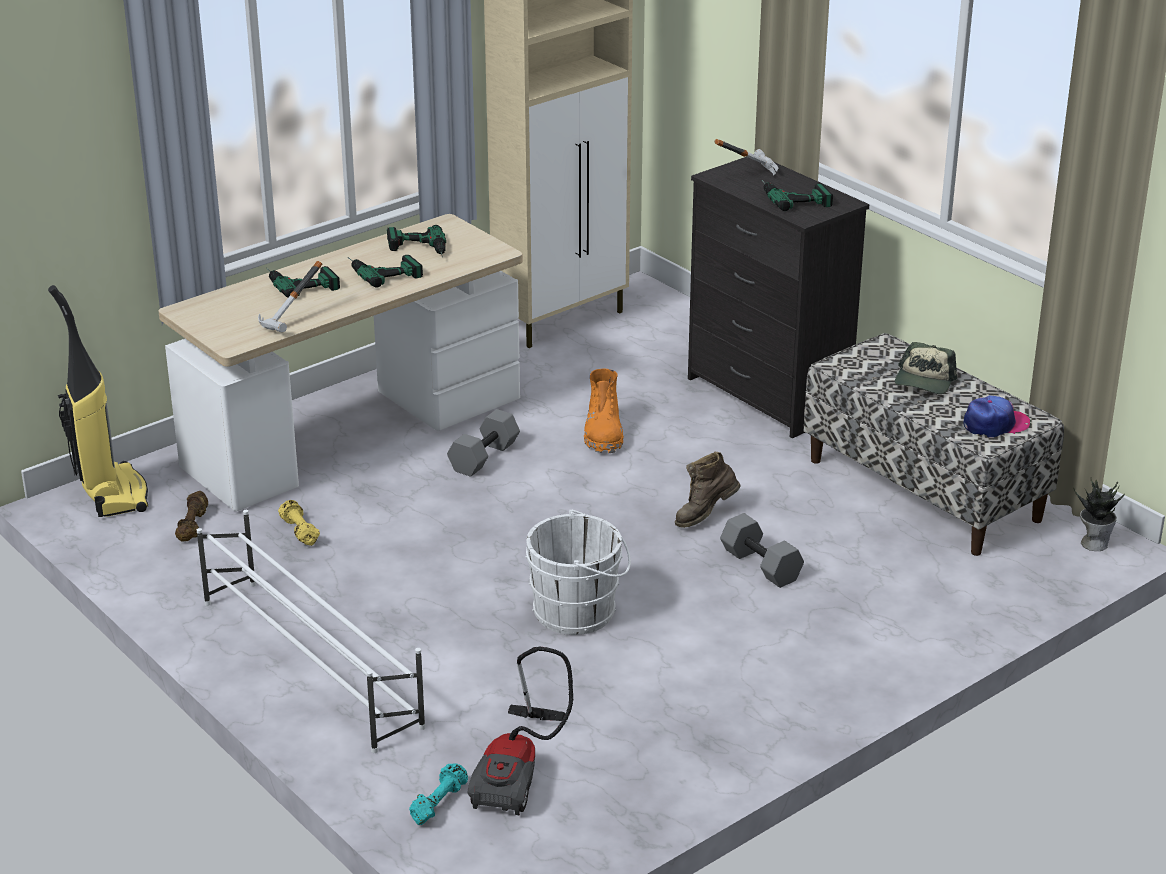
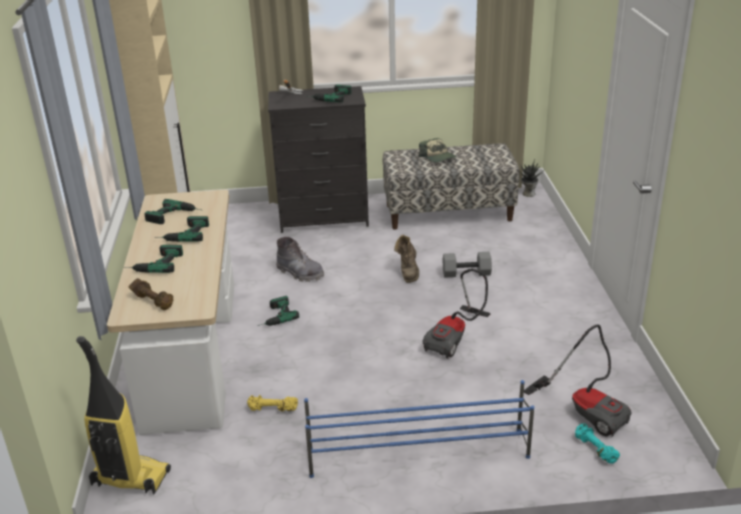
camera: 55 degrees left, 0 degrees up
brown dumbbell [175,491,208,542] -> brown dumbbell moved to [129,278,173,310]
white shoe rack [197,510,426,753] -> blue shoe rack [304,380,534,478]
hammer [258,261,322,332] -> none
grey dumbbell [447,409,520,477] -> power drill [257,296,299,326]
white bucket [525,509,631,635] -> vacuum cleaner [422,269,490,359]
orange boot [584,369,624,453] -> grey boot [276,237,324,282]
cap [963,395,1030,438] -> none

